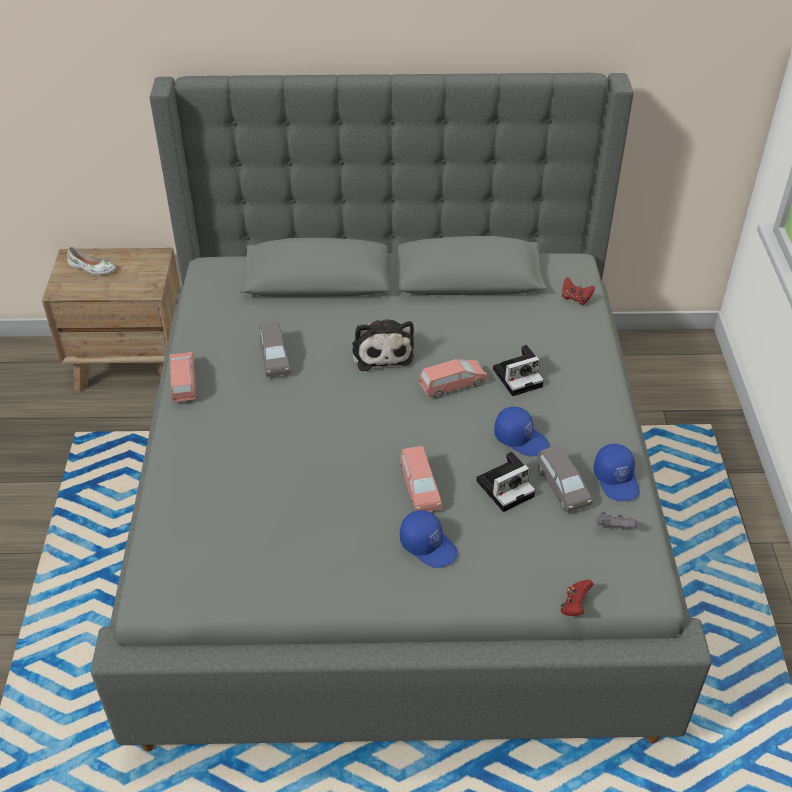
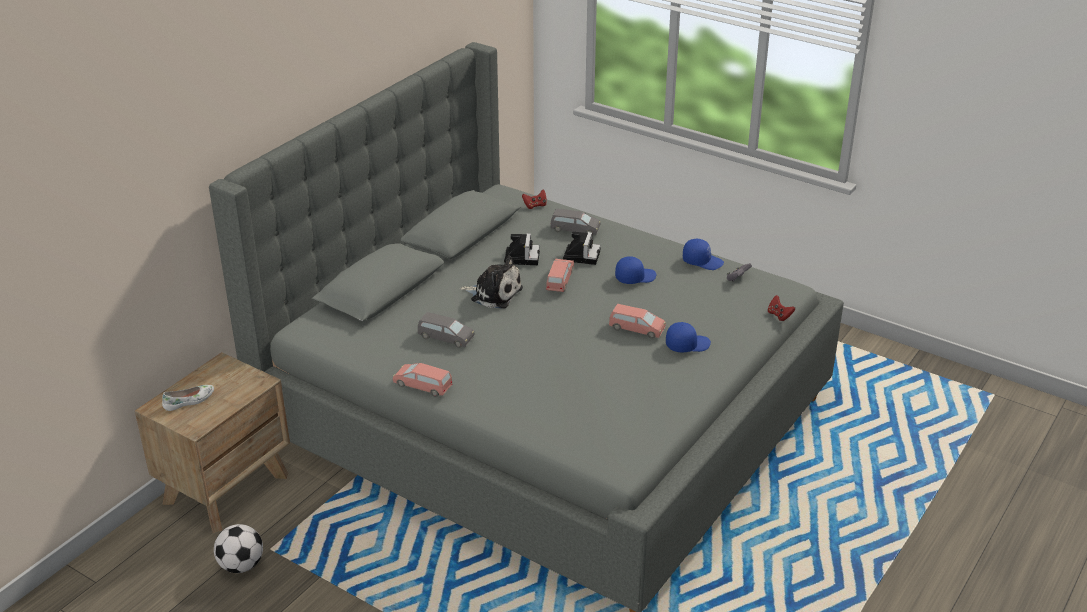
camera: 55 degrees left, 10 degrees down
camera [476,452,535,512] -> camera moved to [504,233,540,265]
grey toy car [536,445,592,513] -> grey toy car moved to [551,209,600,235]
none -> football [214,524,263,573]

